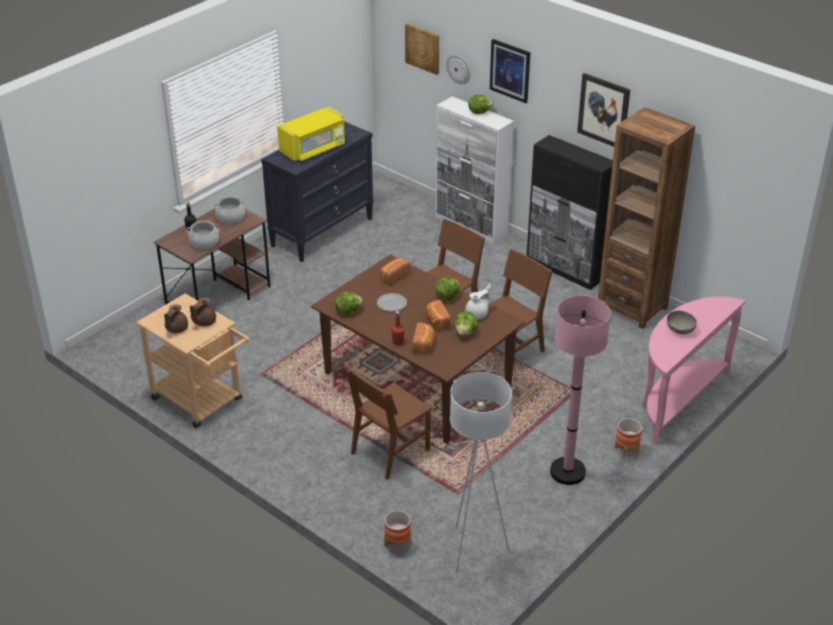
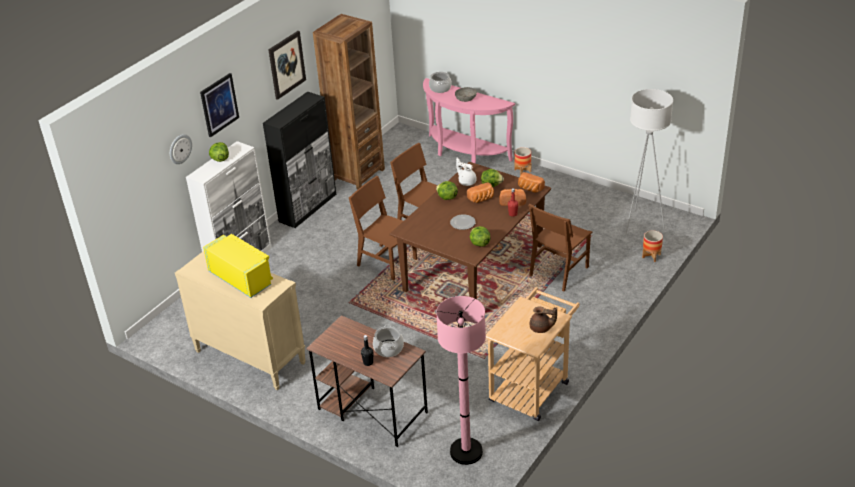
camera: 95 degrees left, 0 degrees up
brown teapot [190,298,216,327] -> none
cooking pot [213,196,246,224] -> cooking pot moved to [429,72,452,93]
black dresser [261,121,374,262] -> beige dresser [175,251,306,390]
brown chair [346,365,433,480] -> brown chair turned 90 degrees clockwise [528,204,592,292]
bread [380,258,411,285] -> bread moved to [518,172,545,193]
picture [405,23,439,75] -> none
pink floor lamp [550,296,611,485] -> pink floor lamp moved to [436,296,486,465]

